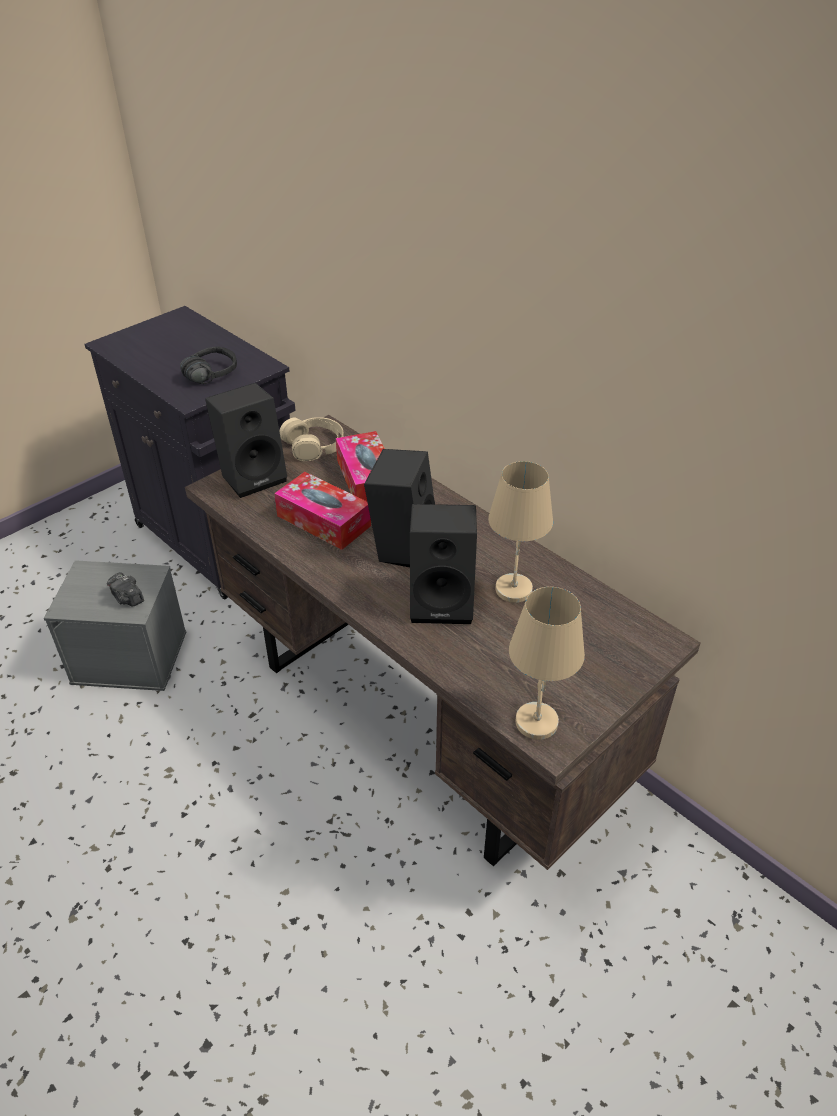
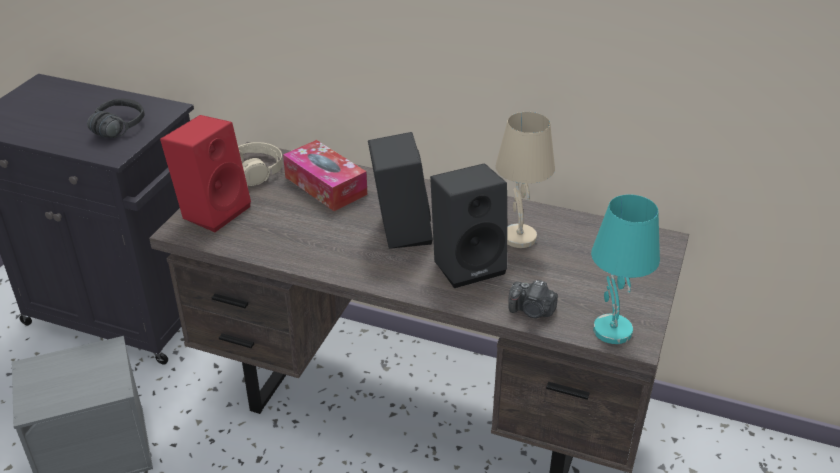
camera: 25 degrees left, 5 degrees down
camera [107,572,144,606] -> camera moved to [508,280,558,318]
black speaker [205,383,287,498] -> red speaker [160,115,251,232]
tissue box [274,472,371,550] -> none
beige table lamp [509,587,585,740] -> turquoise table lamp [591,195,660,344]

